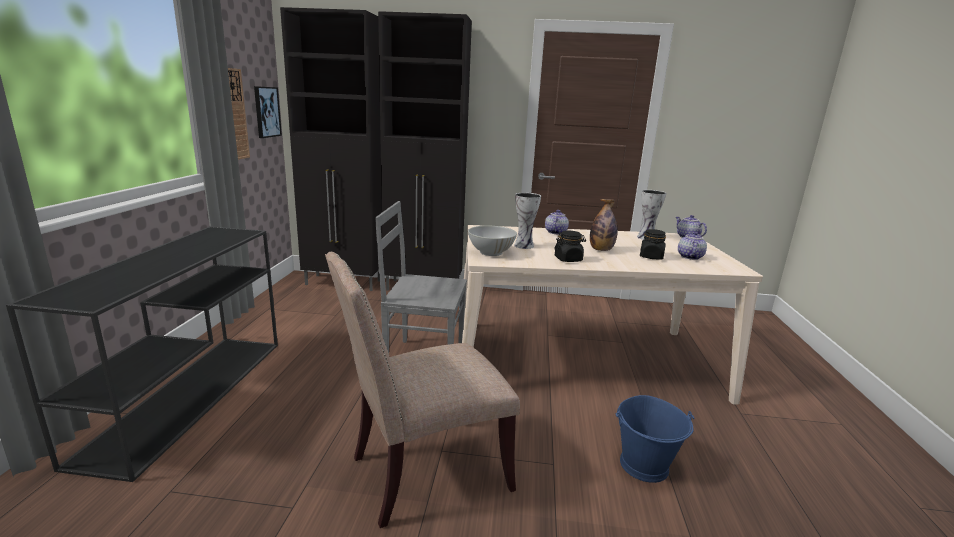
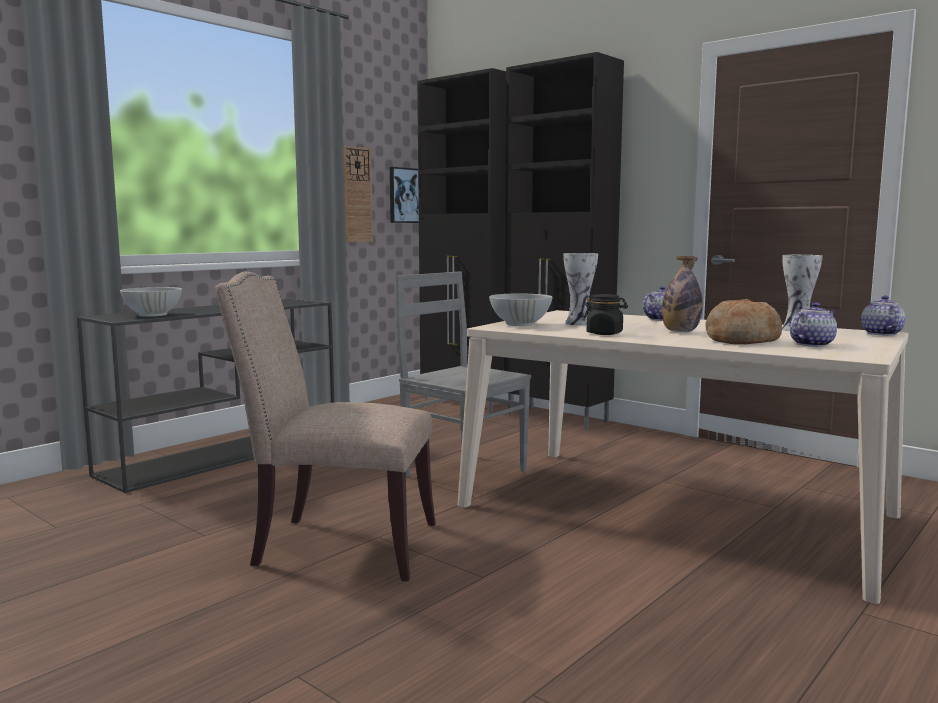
camera: 35 degrees right, 10 degrees down
blue bucket [616,395,694,483] -> none
black jar [640,229,666,260] -> bread [705,299,782,344]
none -> white bowl [120,287,182,317]

